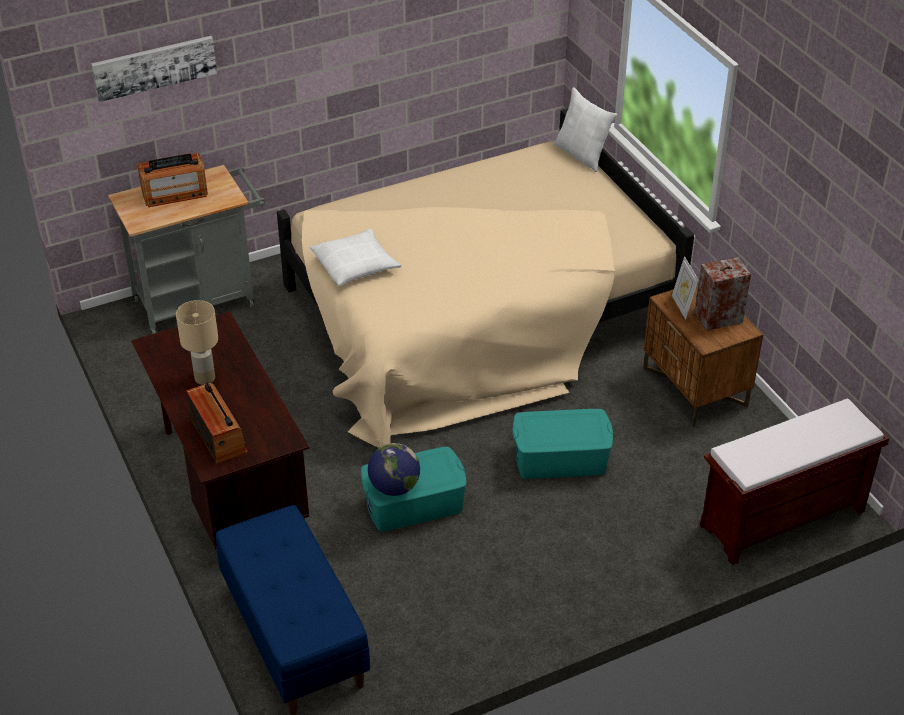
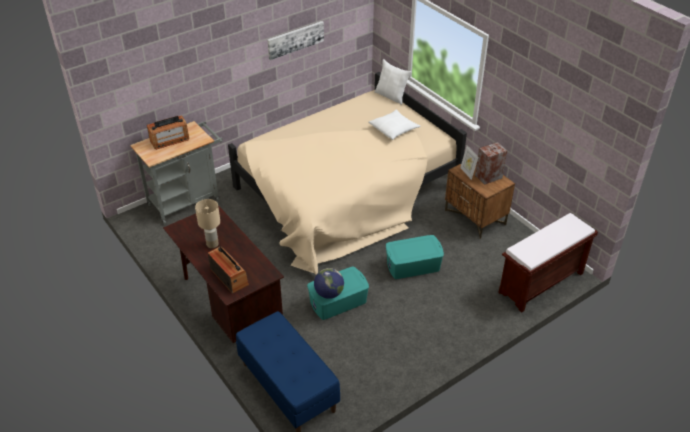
camera: 10 degrees left, 0 degrees up
picture [91,36,217,102] -> picture moved to [267,21,324,60]
white pillow [310,228,401,286] -> white pillow moved to [368,109,421,140]

